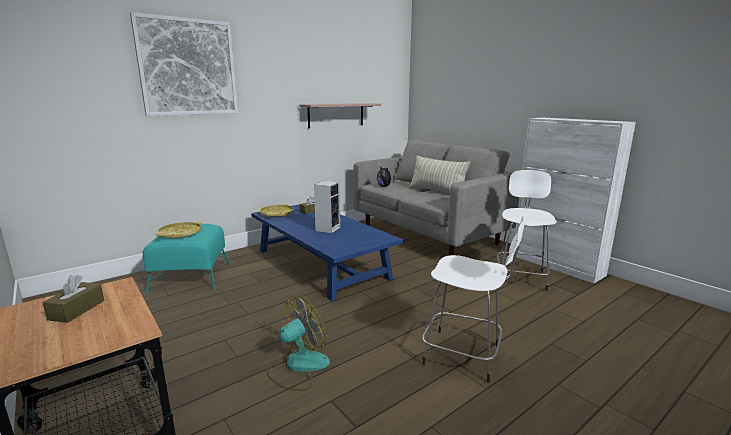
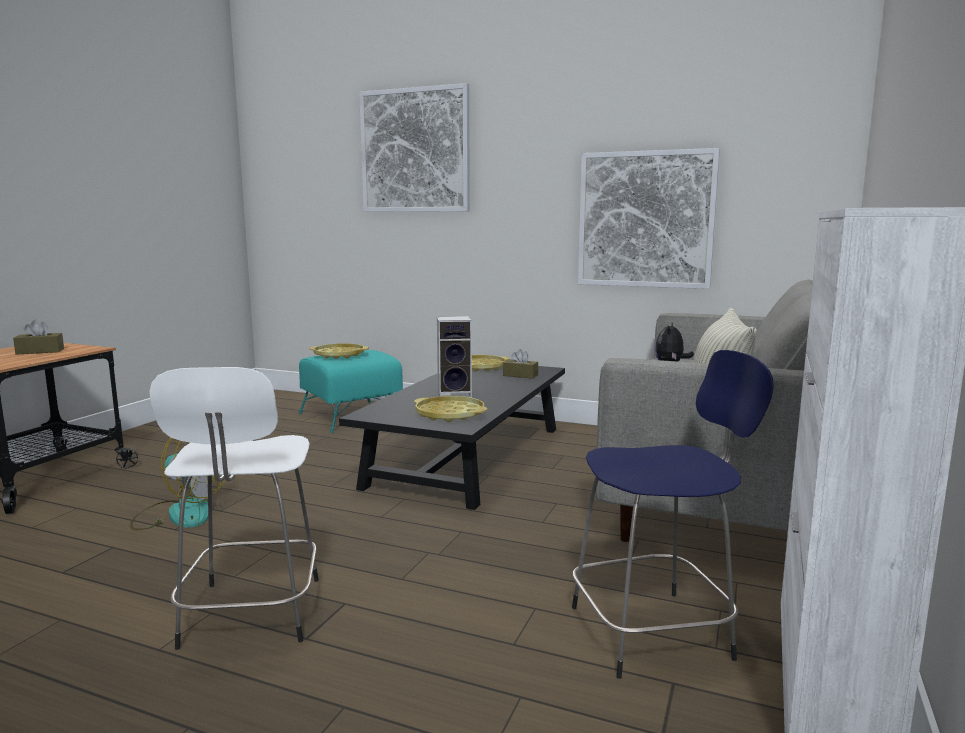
camera: 60 degrees right, 5 degrees down
blue coffee table [251,204,403,301] -> black coffee table [339,366,565,510]
shelf [300,103,381,128] -> picture [578,148,720,289]
white stool [497,170,557,291] -> blue stool [572,350,774,679]
none -> yellow tray [414,396,487,422]

